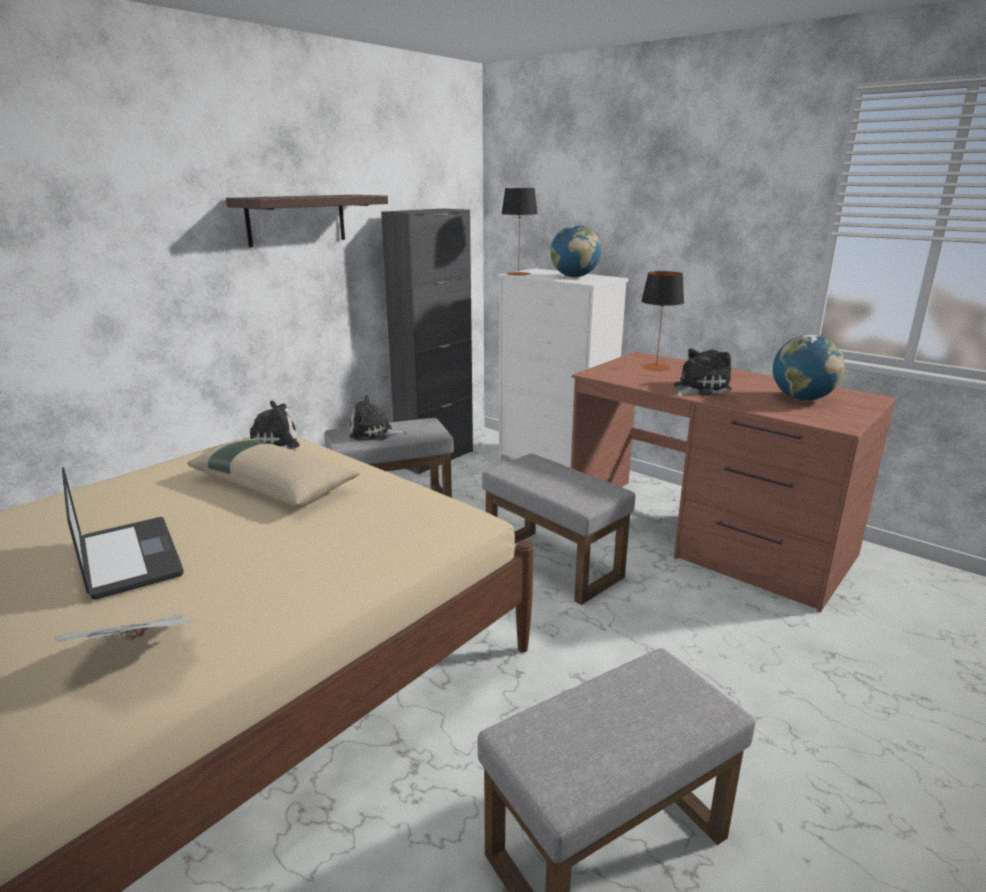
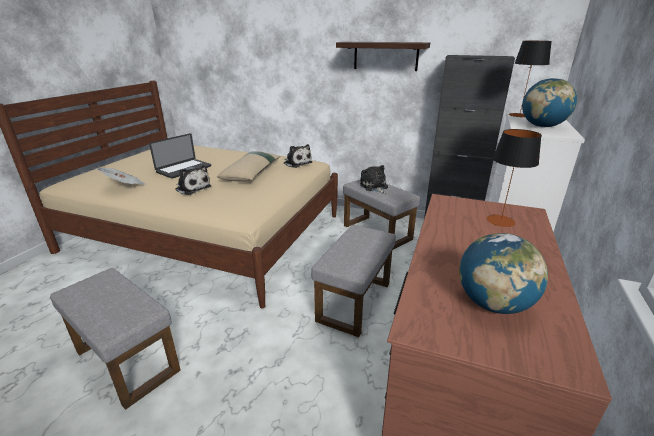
camera: 70 degrees right, 5 degrees up
plush toy [674,349,732,396] -> plush toy moved to [175,165,211,195]

